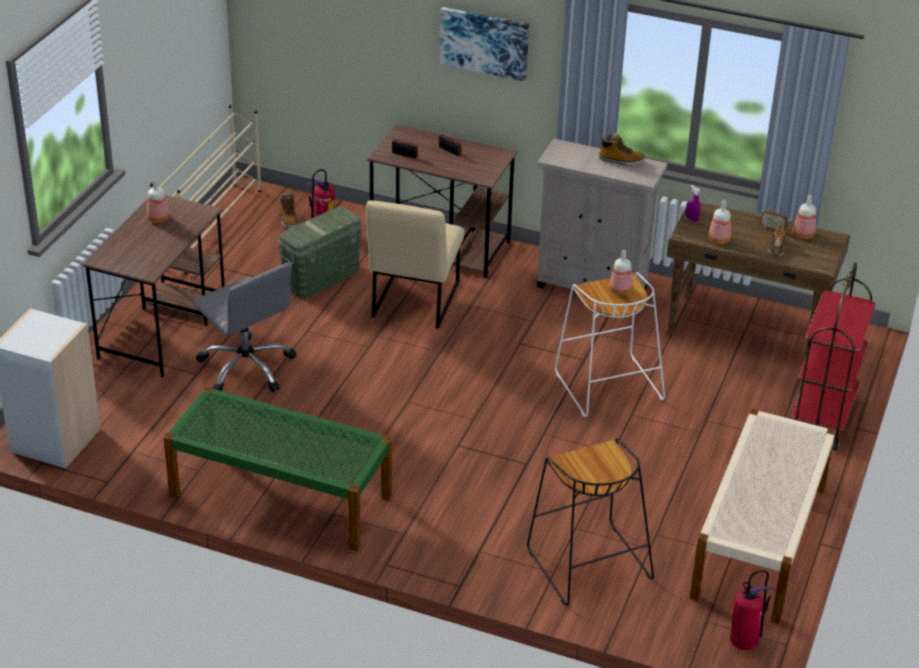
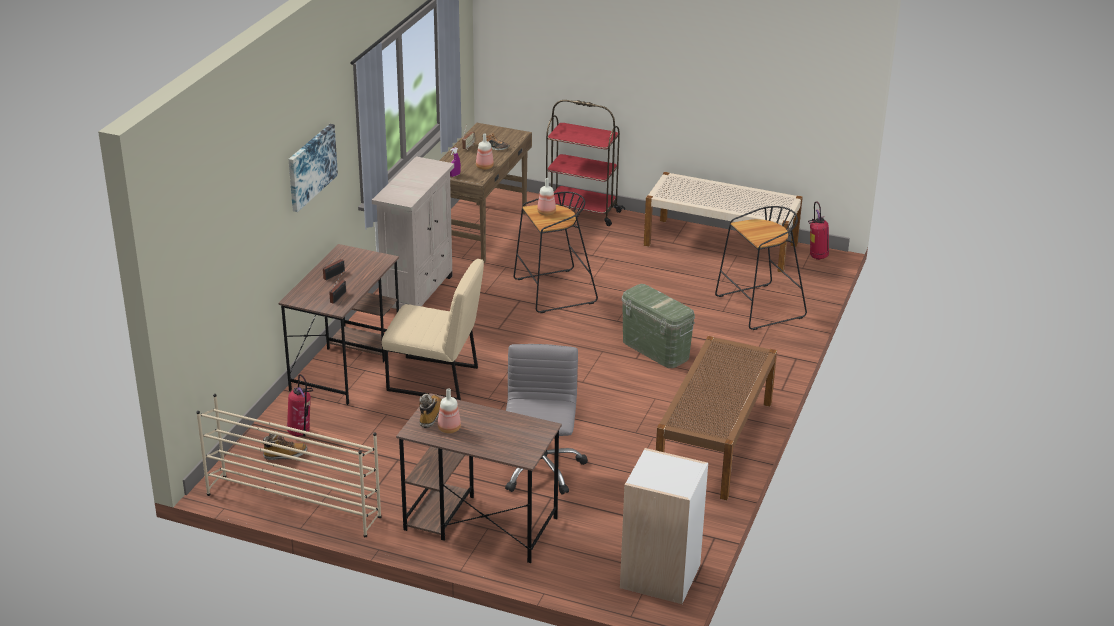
camera: 90 degrees left, 5 degrees down
green bench [163,386,392,552] -> brown bench [656,336,777,500]
grey office chair [193,263,296,392] -> grey office chair turned 45 degrees counterclockwise [505,344,588,495]
green storage box [278,207,362,299] -> green storage box moved to [622,284,695,368]
white stool [555,272,665,417] -> black stool [514,192,598,313]
boot [599,133,645,166] -> boot moved to [419,394,441,428]
bottle [793,195,816,239] -> none

